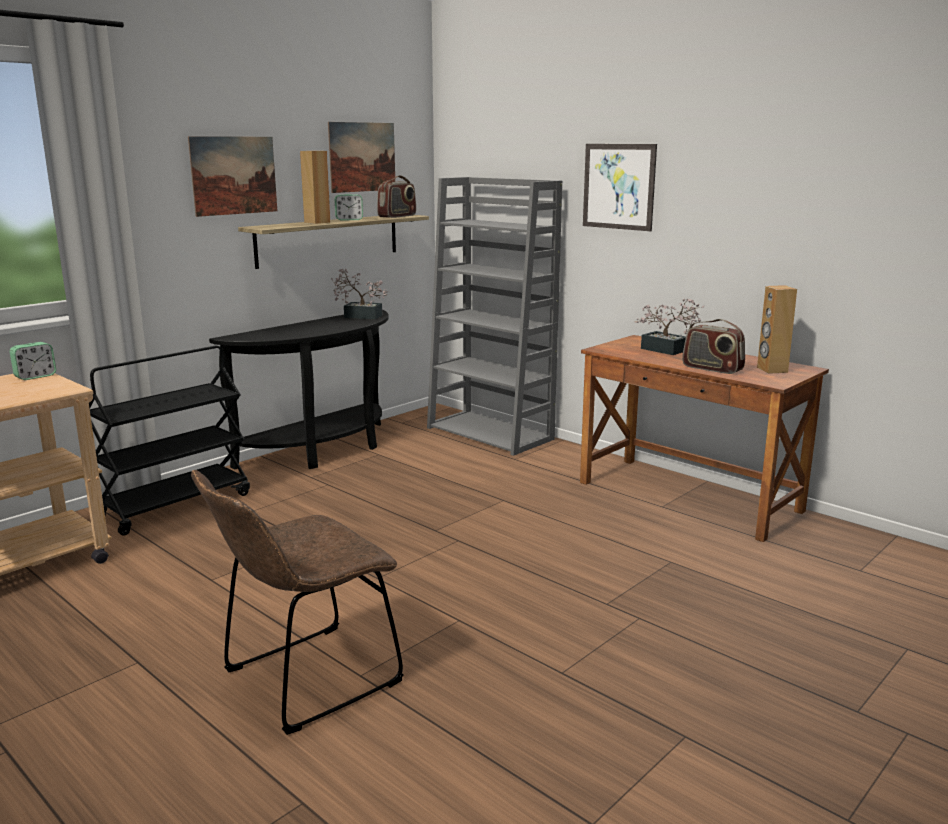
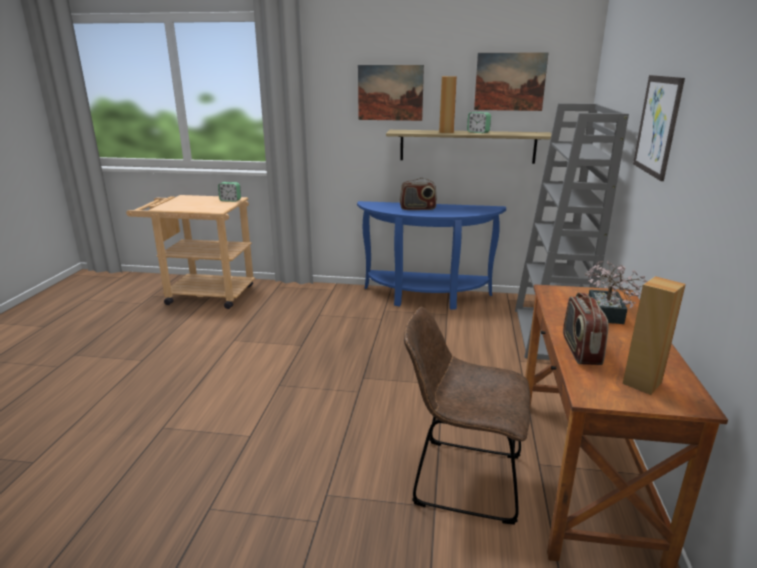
camera: 55 degrees right, 5 degrees up
black cart [89,346,250,536] -> none
brown chair [191,470,403,735] -> brown chair moved to [404,307,530,525]
black console table [209,310,388,469] -> blue console table [357,201,506,310]
potted plant [331,268,388,319] -> none
radio [377,175,416,218] -> radio moved to [399,178,437,210]

